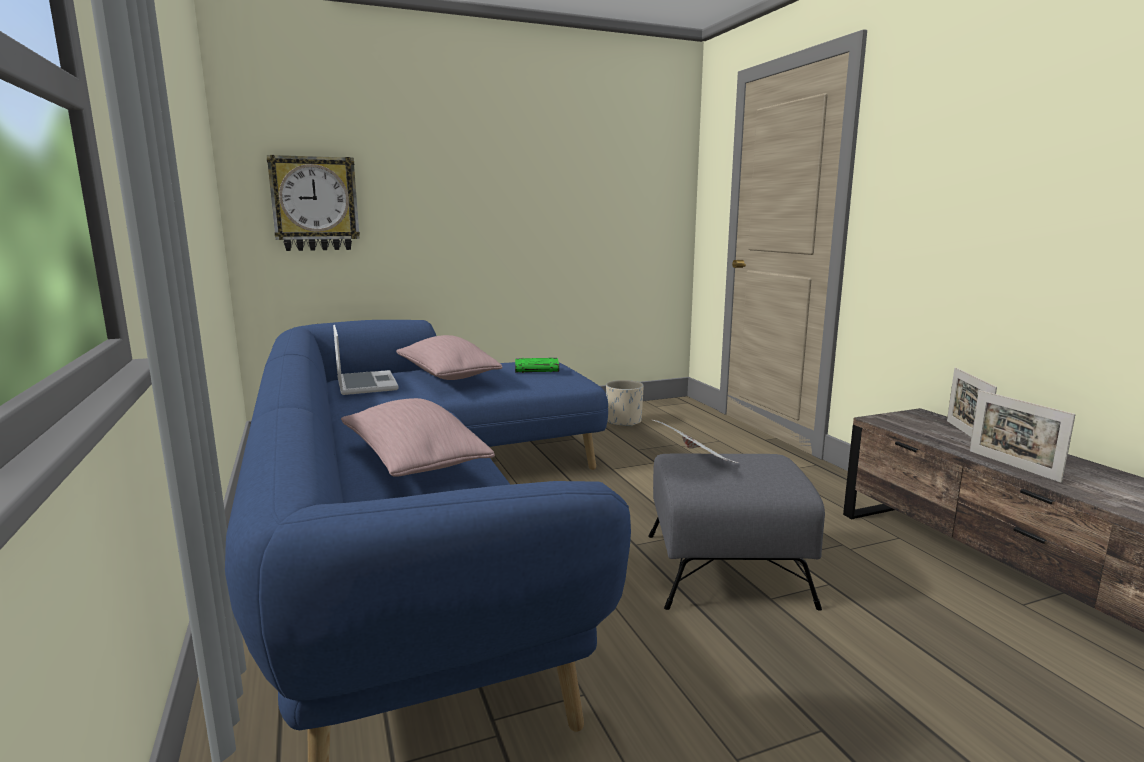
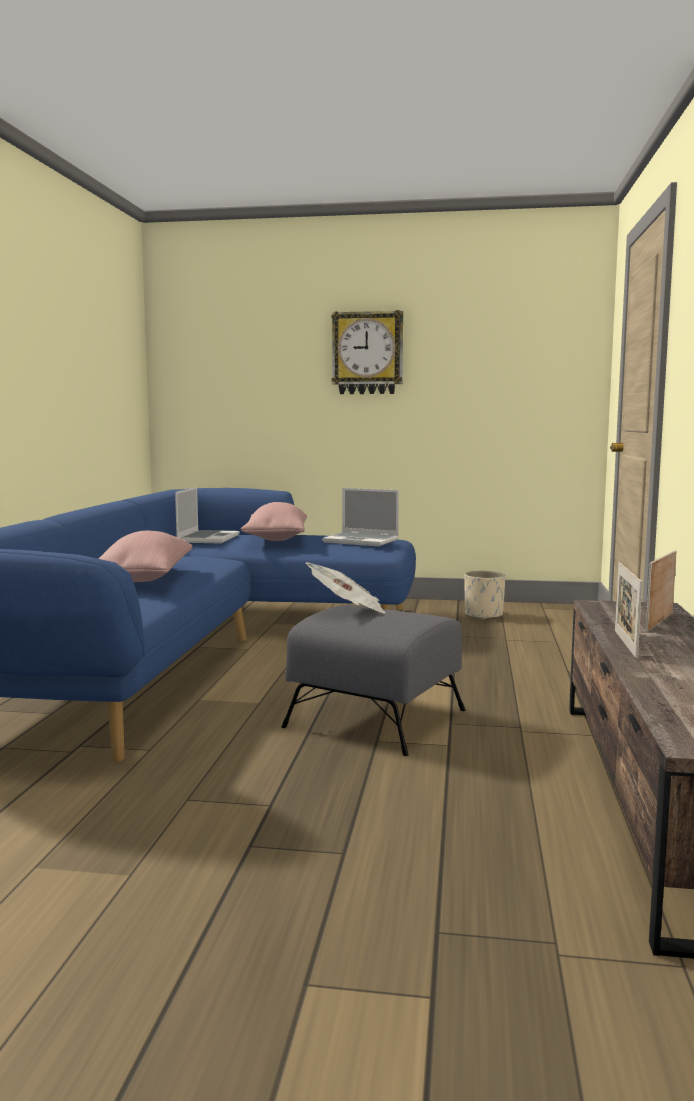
camera: 30 degrees right, 5 degrees down
wall clock [267,155,360,251] -> wall clock moved to [332,310,403,394]
green book [515,357,559,373] -> laptop [322,488,399,546]

